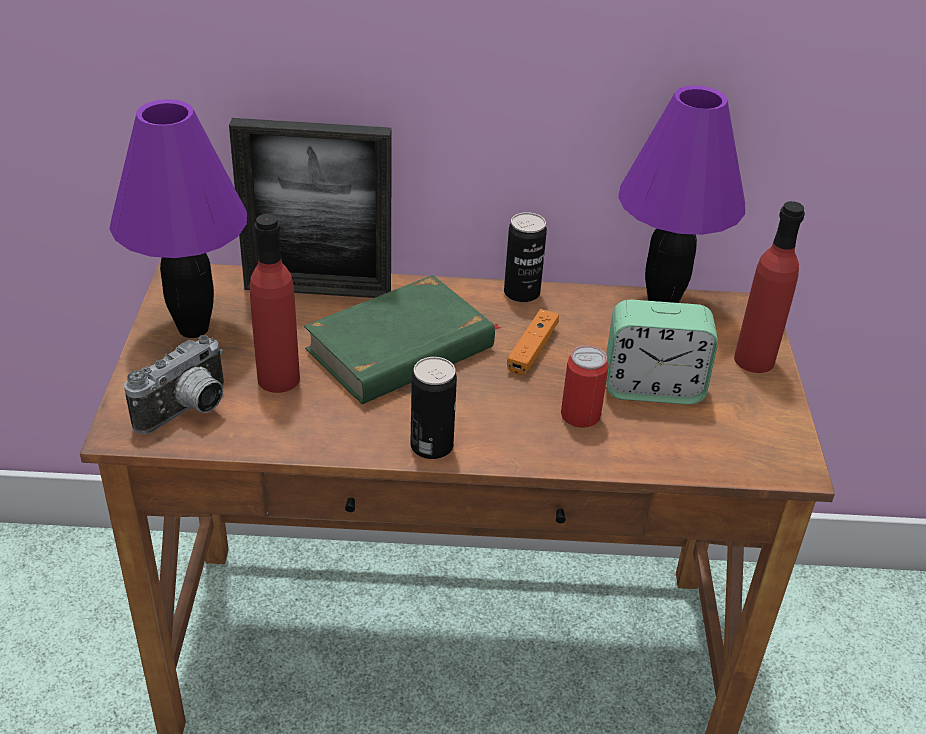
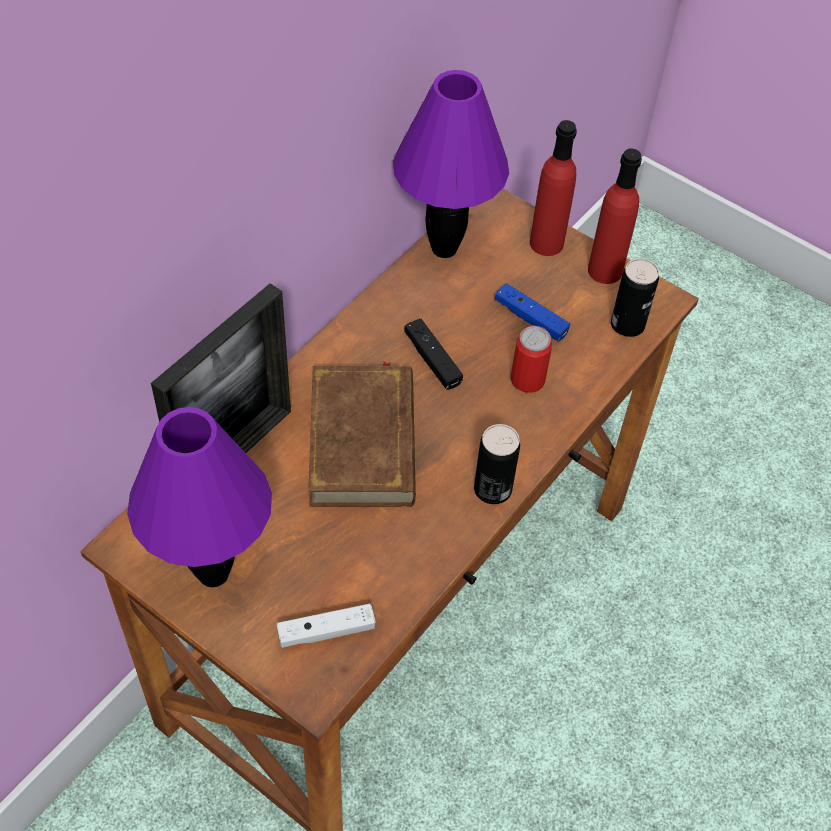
camera: 55 degrees left, 15 degrees up
camera [124,335,224,434] -> white game controller [277,604,375,648]
red bottle [250,214,300,393] -> red bottle moved to [588,148,642,284]
green book [304,275,502,404] -> brown book [308,362,416,507]
can [504,212,547,303] -> can moved to [611,258,659,337]
orange game controller [507,309,559,375] -> black game controller [404,319,463,390]
alarm clock [606,299,718,405] -> blue game controller [495,283,570,342]

